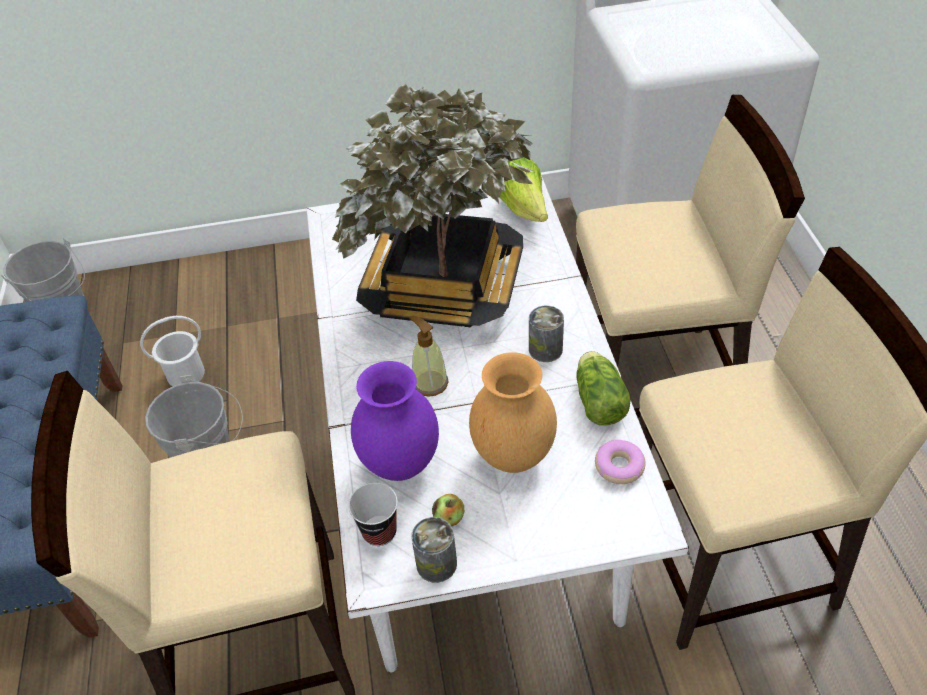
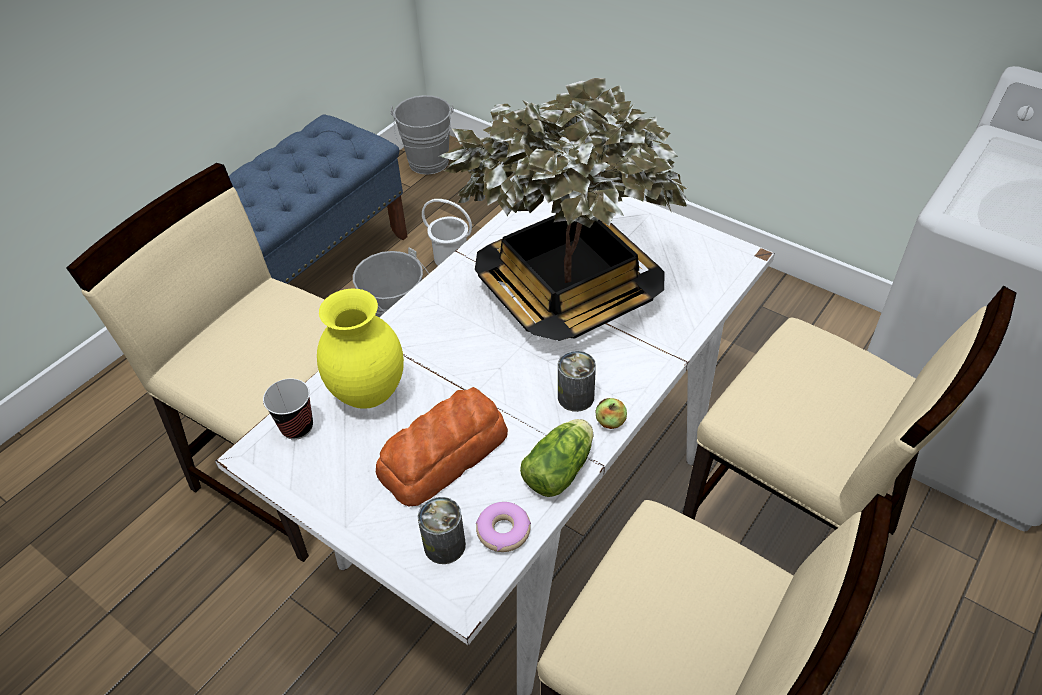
camera: 45 degrees right, 0 degrees up
purple vase [351,361,439,481] -> yellow vase [317,289,404,409]
soap dispenser [409,316,448,397] -> none
can [411,517,457,583] -> can moved to [418,497,466,564]
apple [432,494,464,527] -> apple moved to [595,398,627,429]
brown vase [469,352,557,473] -> bread [376,387,508,506]
lettuce [500,158,548,222] -> none

